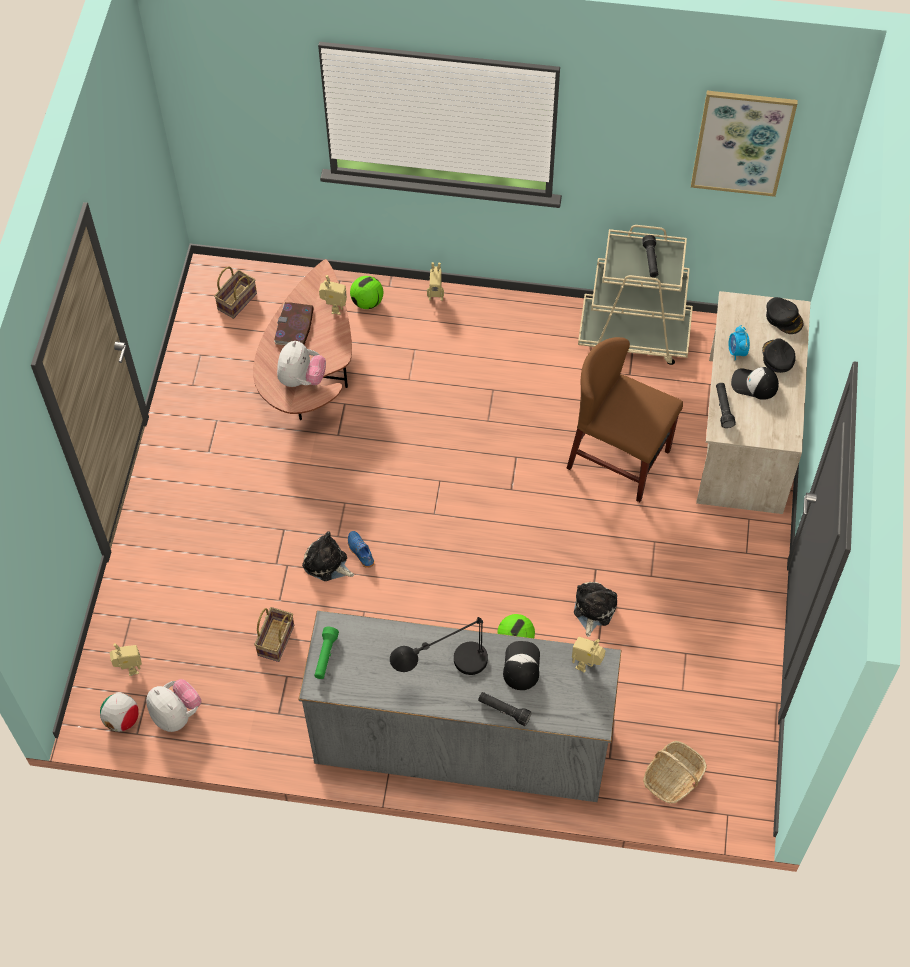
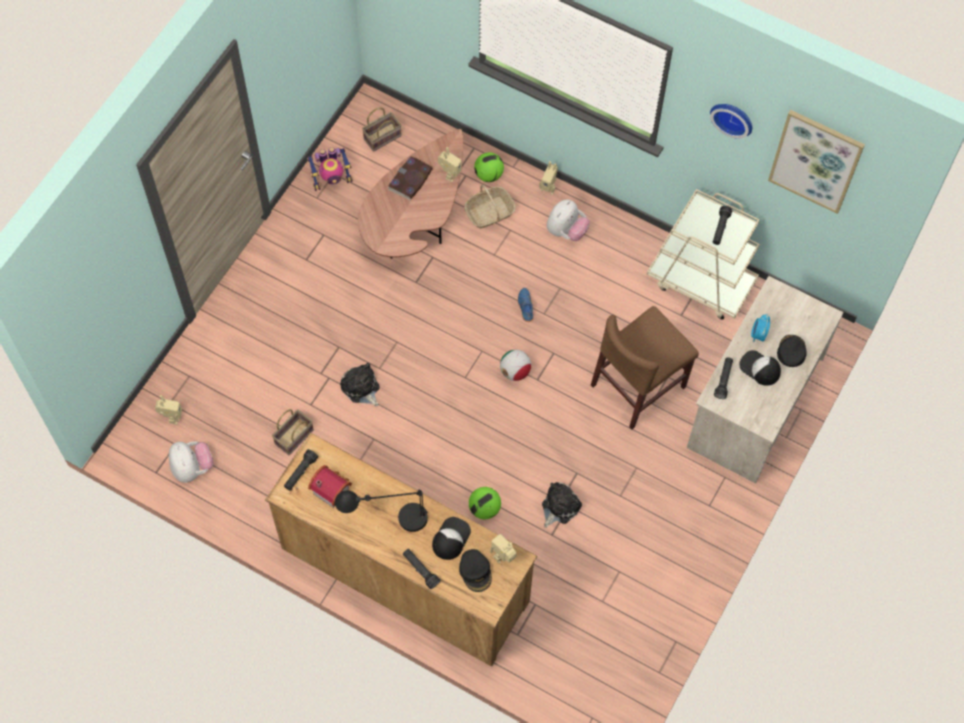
camera: 20 degrees right, 5 degrees up
football [100,693,138,732] -> football moved to [500,350,531,381]
plush toy [277,341,326,387] -> plush toy moved to [546,199,590,241]
grey dresser [298,610,621,802] -> brown dresser [265,432,537,667]
green flashlight [314,627,339,679] -> black flashlight [284,449,318,490]
blue shoe [348,531,375,568] -> blue shoe moved to [518,288,534,322]
brown chair [567,337,683,502] -> brown chair turned 90 degrees counterclockwise [591,306,699,429]
basket [643,741,707,804] -> basket moved to [464,184,516,229]
black cap [766,297,804,334] -> black cap moved to [459,549,492,592]
none -> toy robot [307,147,353,191]
none -> toy house [308,465,352,508]
none -> wall clock [710,104,752,139]

